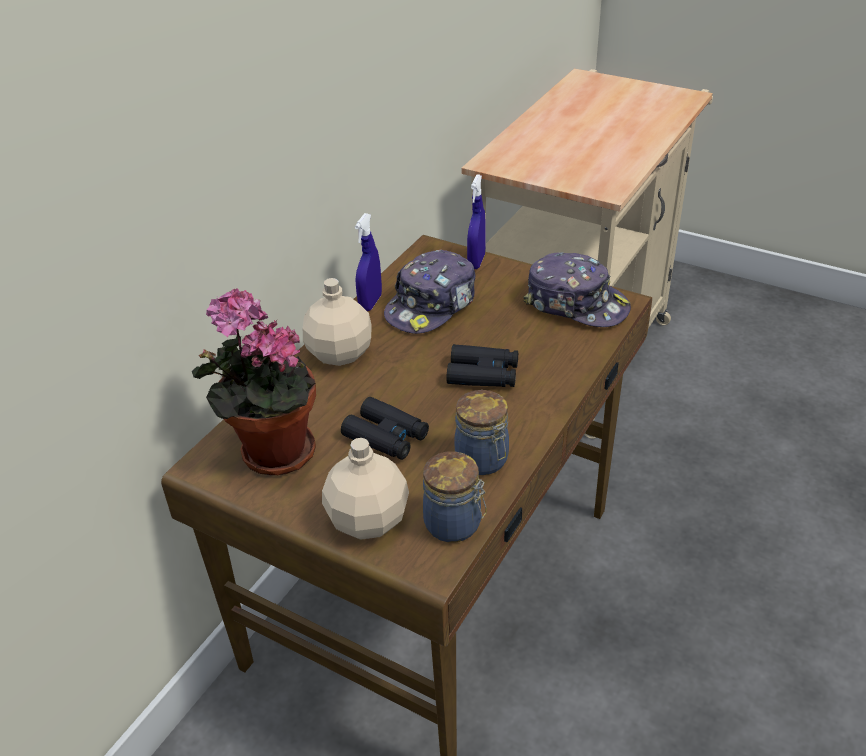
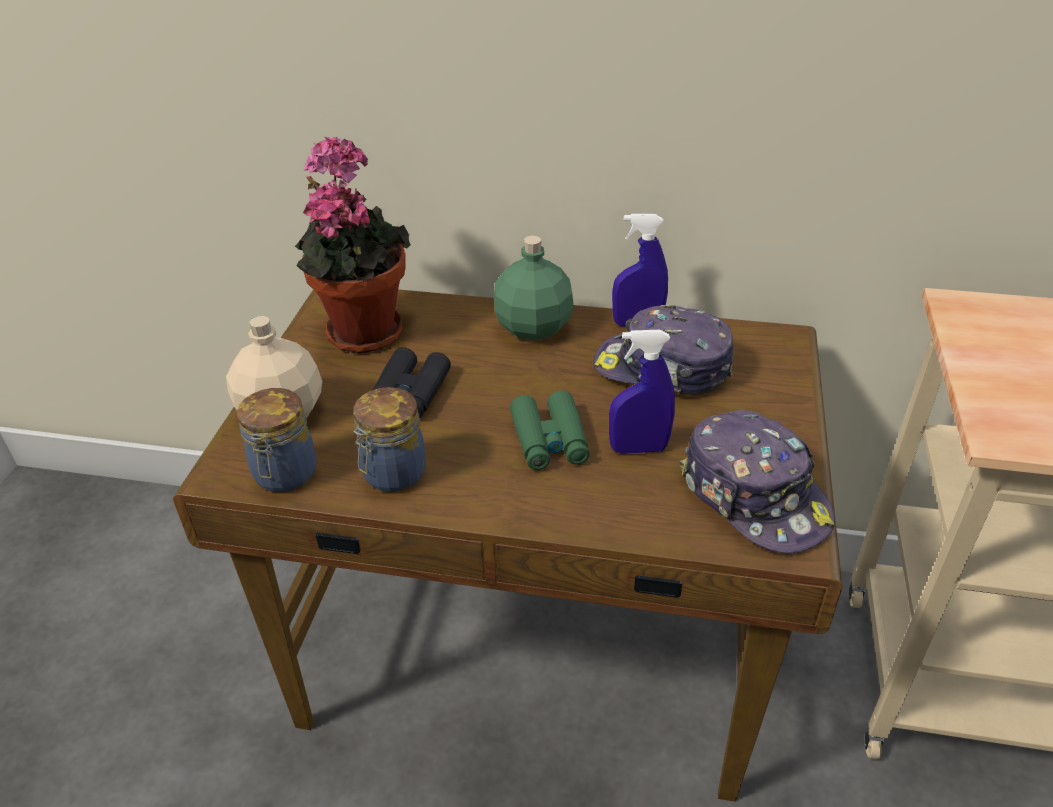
camera: 70 degrees right, 0 degrees up
beige bottle [303,278,372,366] -> green bottle [494,236,574,340]
black binoculars [447,344,518,387] -> green binoculars [510,390,590,470]
blue spray bottle [467,174,486,269] -> blue spray bottle moved to [609,330,675,454]
cap [523,252,631,327] -> cap turned 45 degrees counterclockwise [679,410,835,553]

